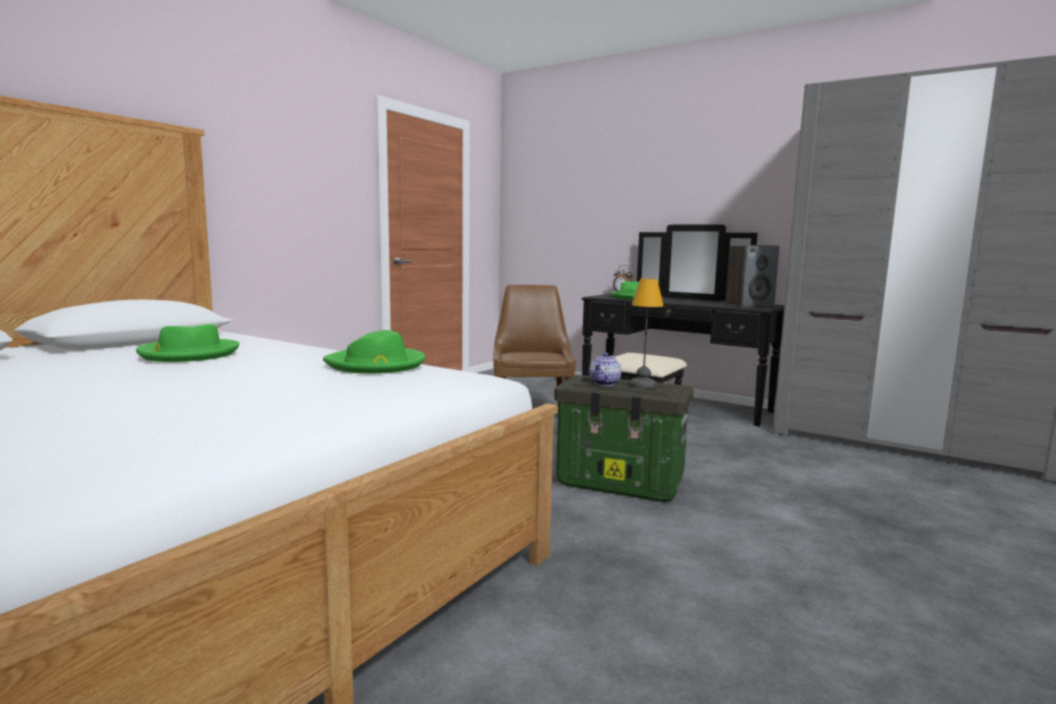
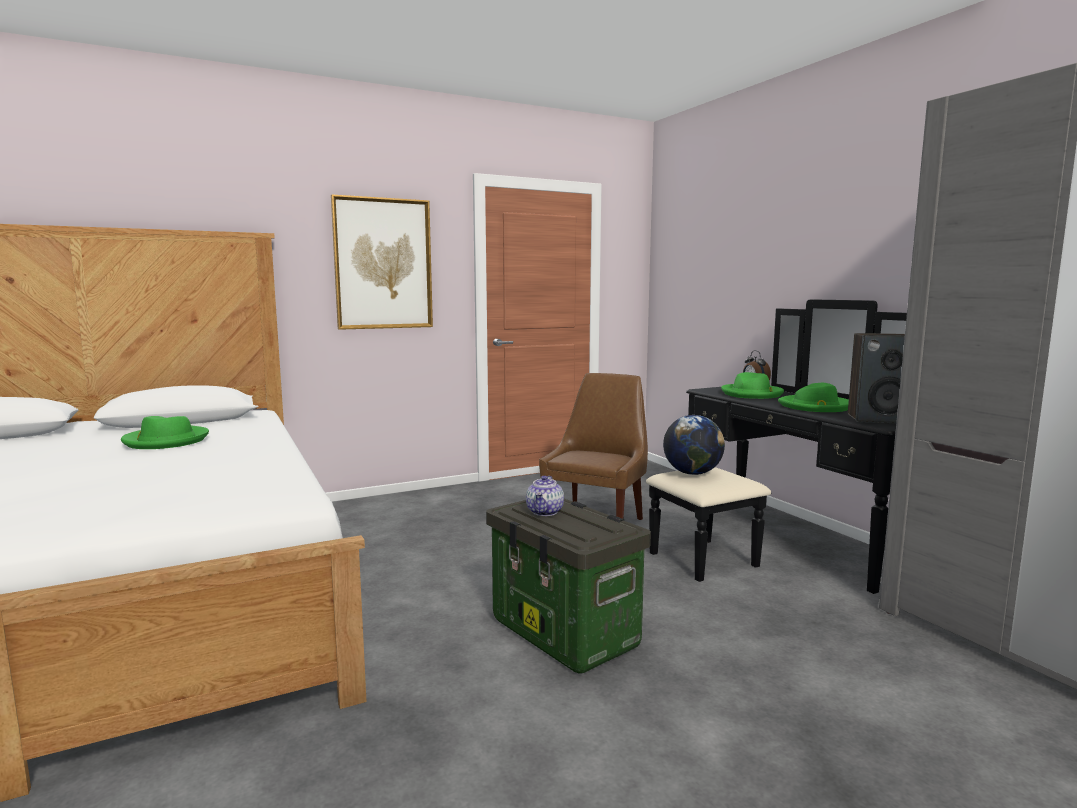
camera: 30 degrees right, 0 degrees up
green hat [323,330,425,374] -> green hat moved to [778,383,849,412]
teapot [589,352,621,386] -> teapot turned 45 degrees counterclockwise [526,475,564,516]
table lamp [630,278,663,388] -> none
none -> picture [331,195,433,330]
none -> globe [663,415,725,475]

